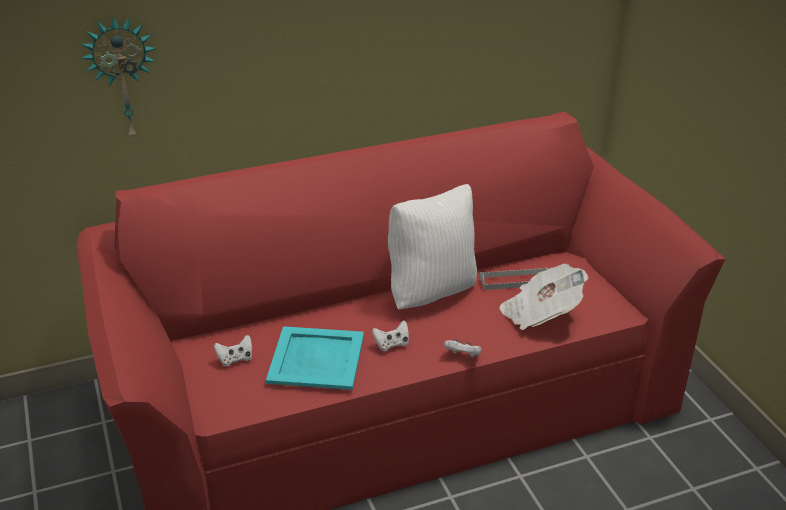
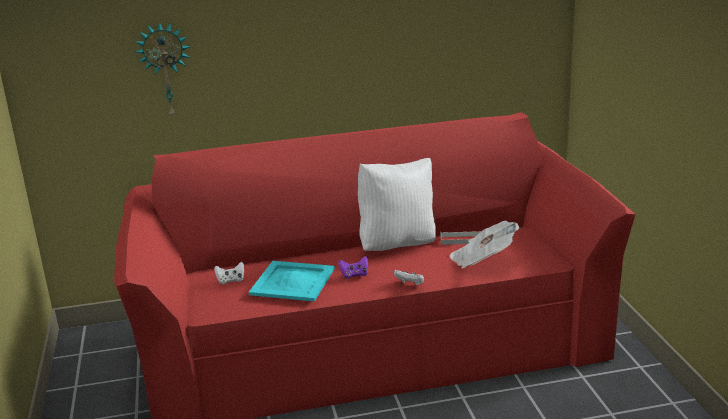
camera: 10 degrees right, 10 degrees down
white game controller [372,321,409,351] -> purple game controller [338,256,368,279]

